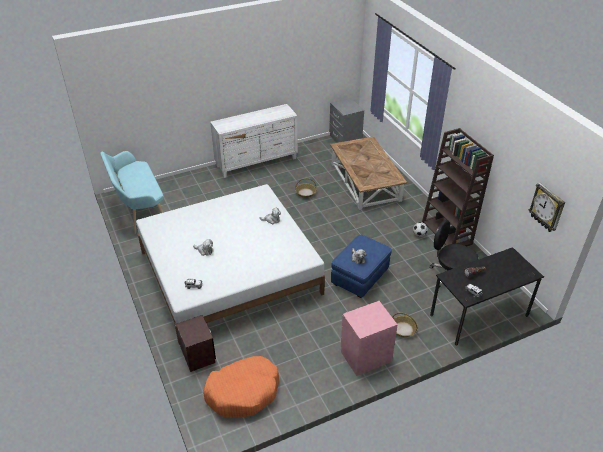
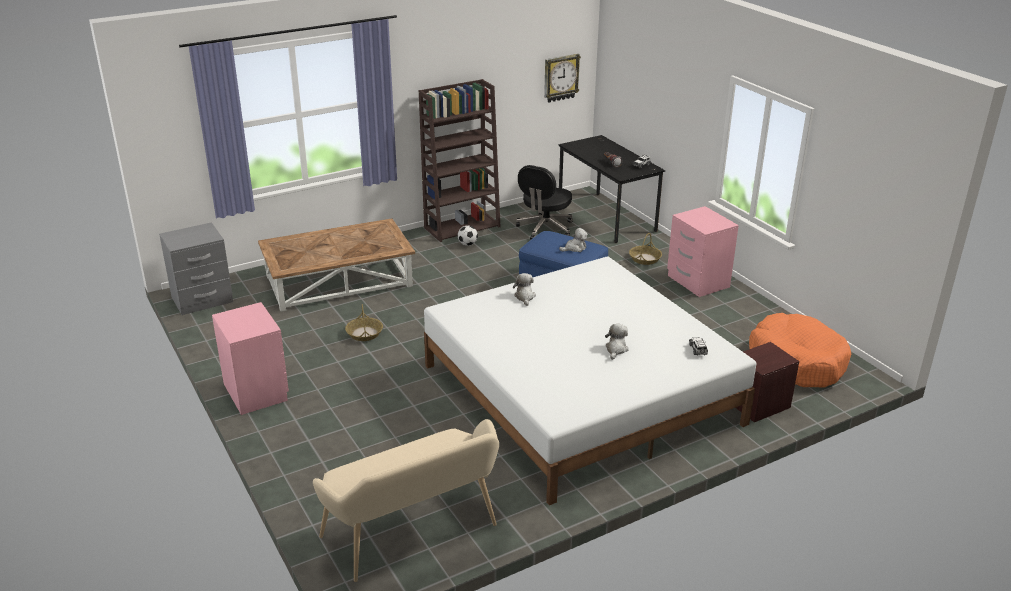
camera: 95 degrees left, 10 degrees down
turquoise bench [100,151,164,234] -> beige bench [313,419,499,582]
white dresser [210,104,298,178] -> pink nightstand [212,302,289,415]

